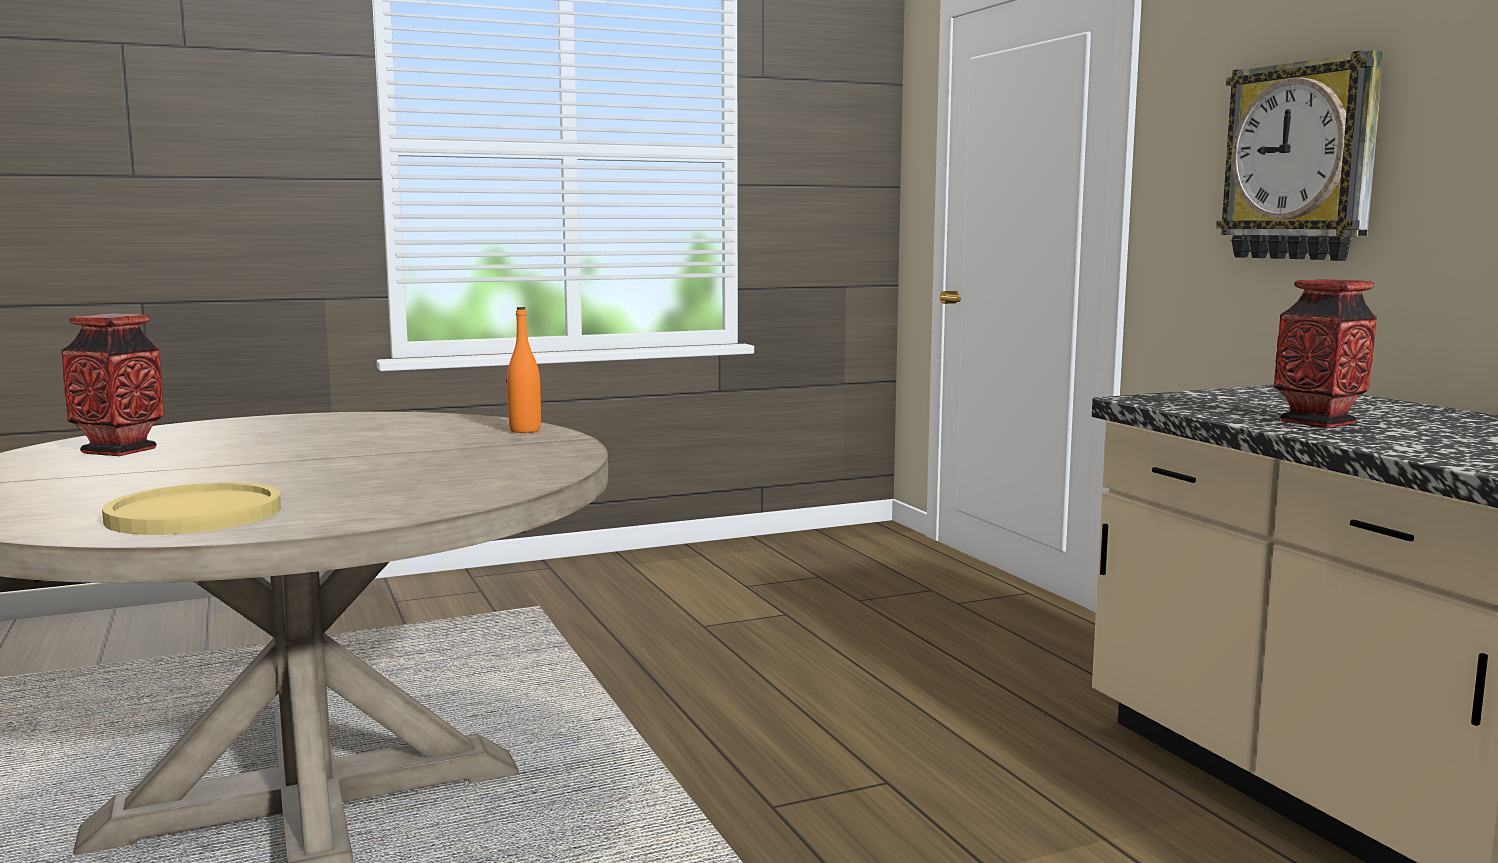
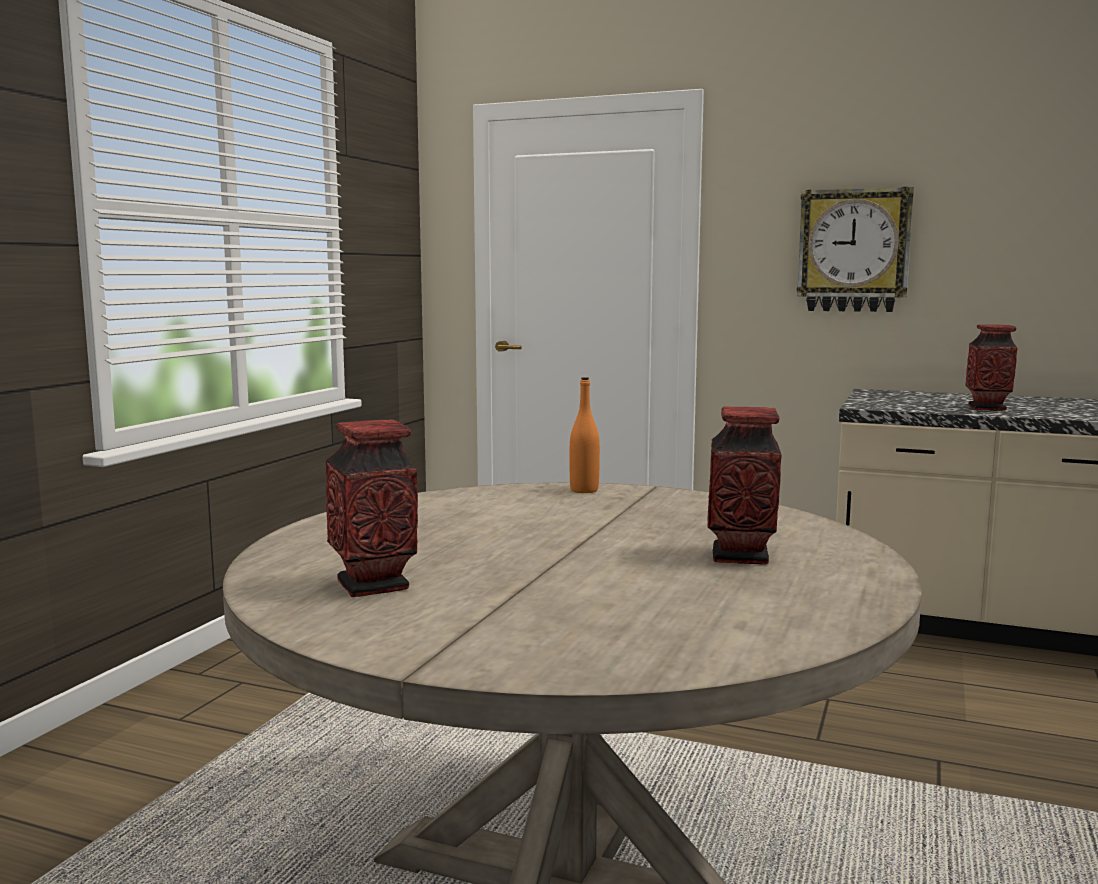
camera: 45 degrees left, 0 degrees up
yellow plate [102,482,281,535] -> none
none -> vase [707,406,782,564]

